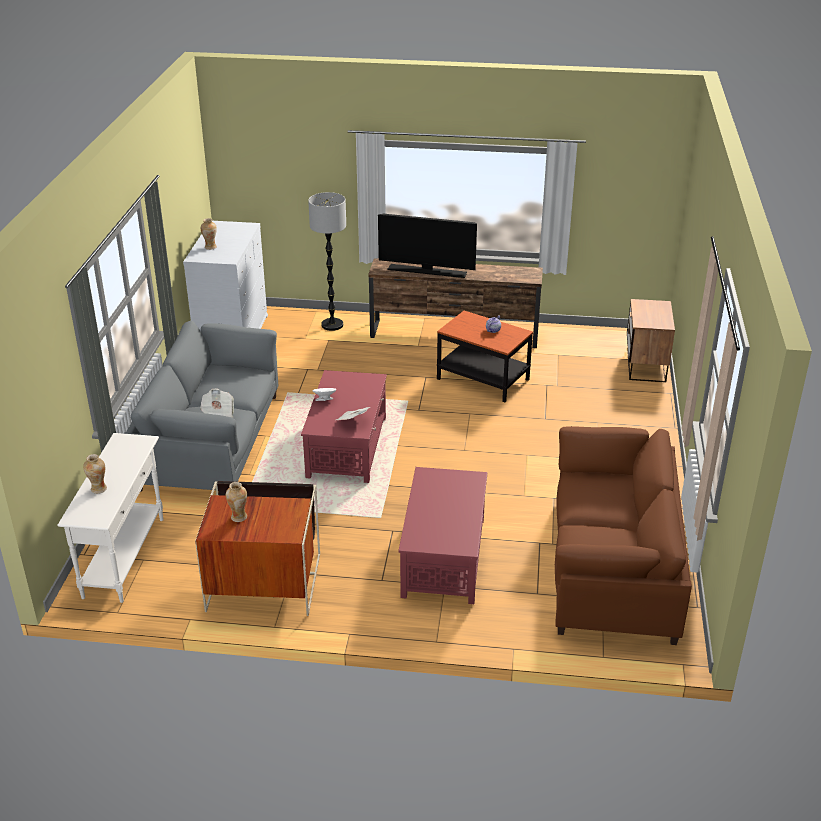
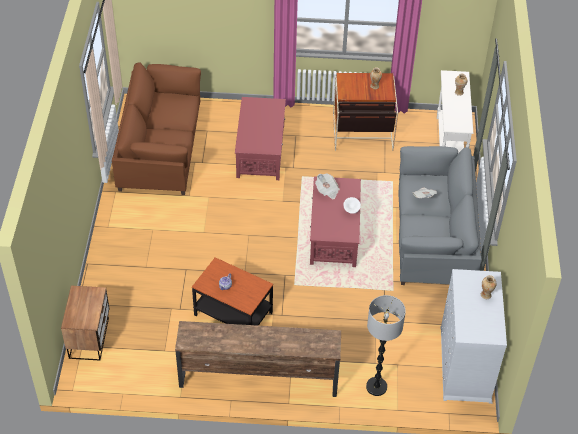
camera: 175 degrees right, 15 degrees up
television [378,213,477,278] -> none

